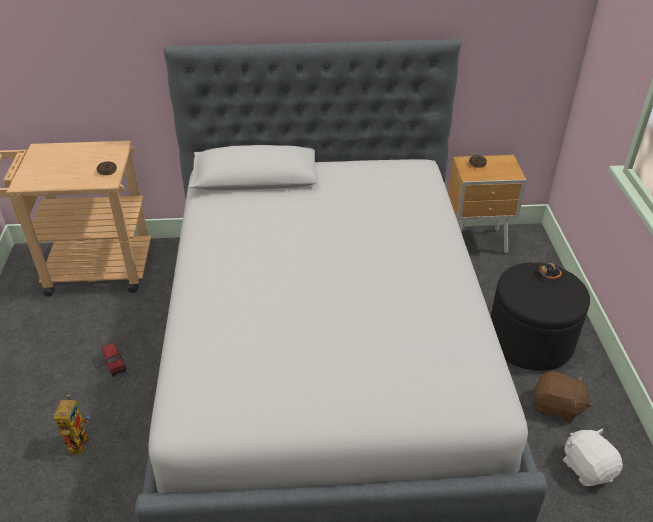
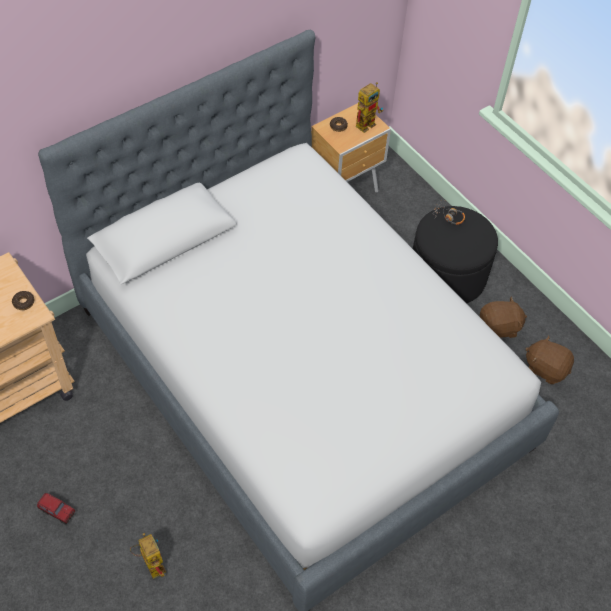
camera: 35 degrees left, 15 degrees up
toy truck [101,343,126,377] -> toy truck moved to [37,493,75,525]
white plush toy [563,428,623,486] -> brown plush toy [525,335,574,384]
none -> toy robot [356,82,383,133]

